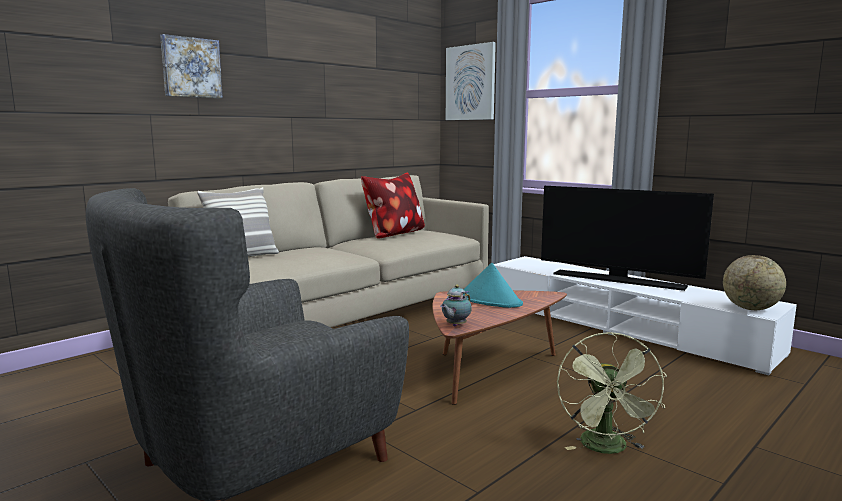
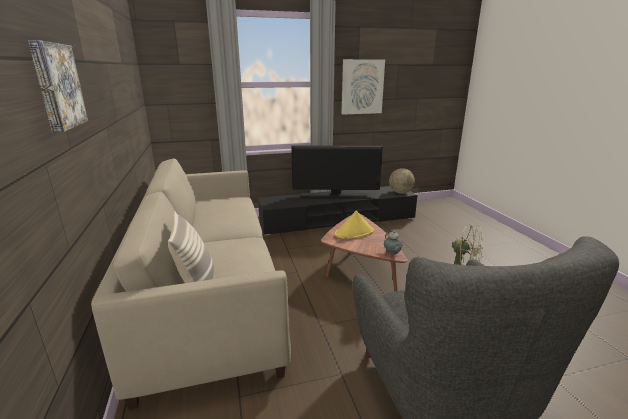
camera: 60 degrees left, 10 degrees up
pillow [361,173,425,239] -> none
picture [446,42,496,120] -> picture moved to [342,59,385,115]
turquoise hat [463,263,523,308] -> yellow hat [335,211,374,239]
white tv stand [494,256,797,375] -> black tv stand [258,186,418,235]
television [541,186,714,291] -> television turned 150 degrees counterclockwise [291,145,383,199]

